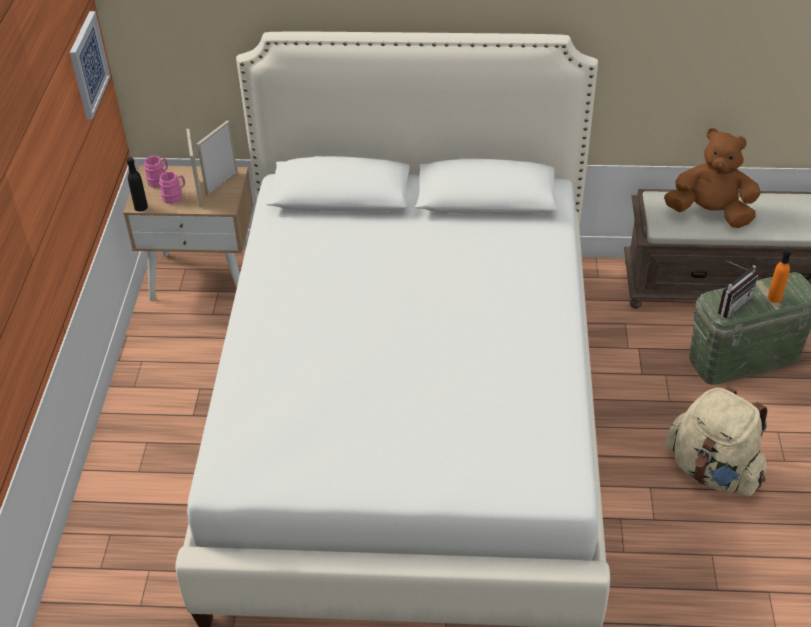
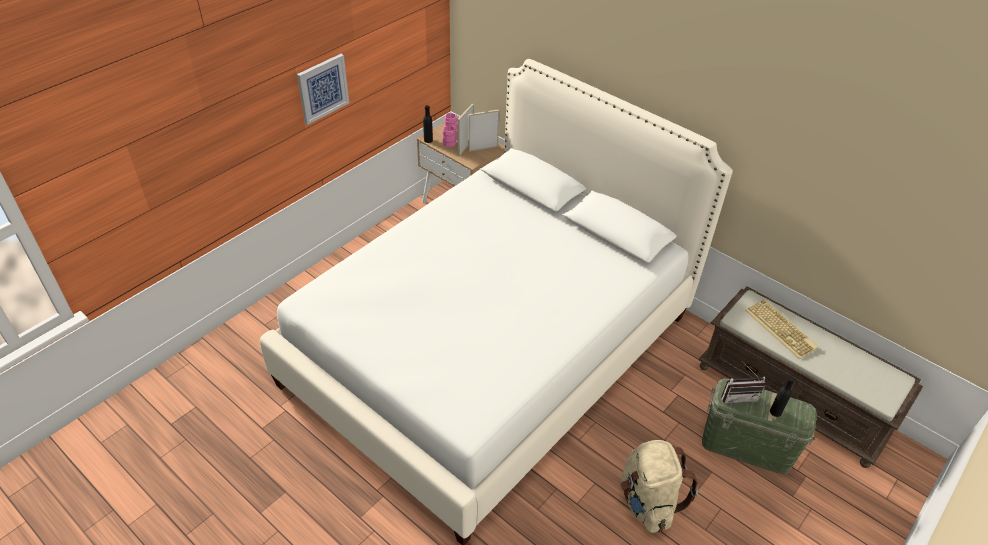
camera: 35 degrees right, 0 degrees up
picture [70,11,110,120] -> picture moved to [297,54,349,125]
brown plush toy [664,128,761,228] -> keyboard [745,299,819,359]
orange bottle [768,248,791,303] -> black bottle [770,377,794,417]

